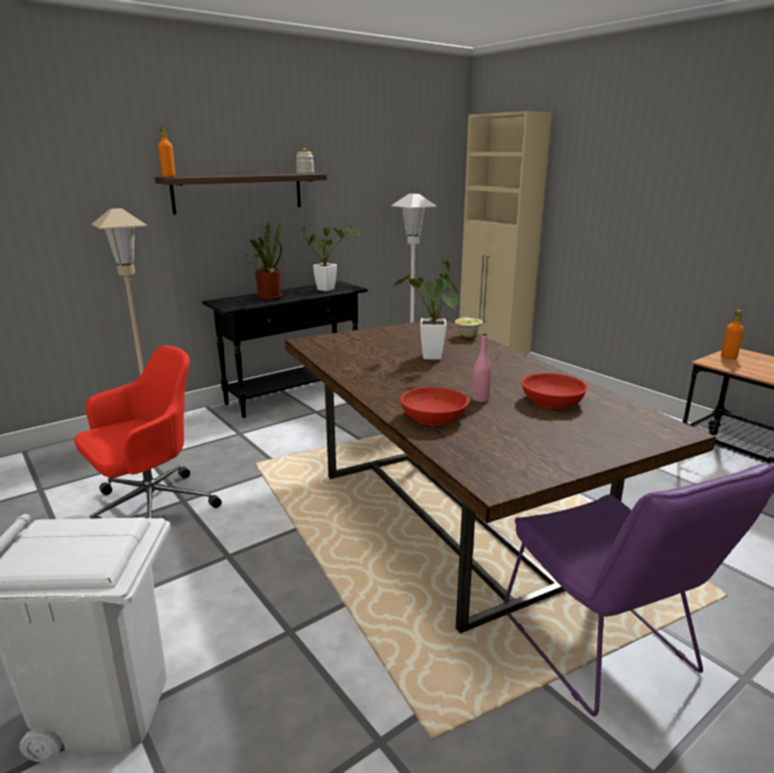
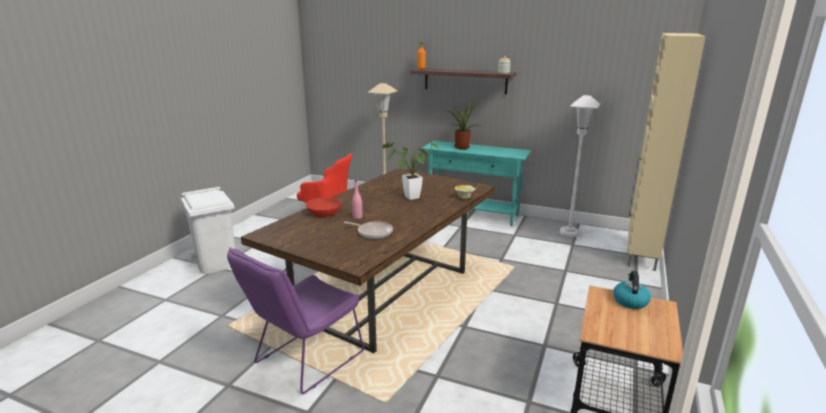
camera: 60 degrees right, 0 degrees up
black console table [202,281,368,418] -> turquoise console table [421,141,531,226]
potted plant [297,225,360,291] -> none
red bowl [521,373,588,409] -> frying pan [343,221,393,239]
orange bottle [721,310,744,360] -> kettle [613,271,651,309]

